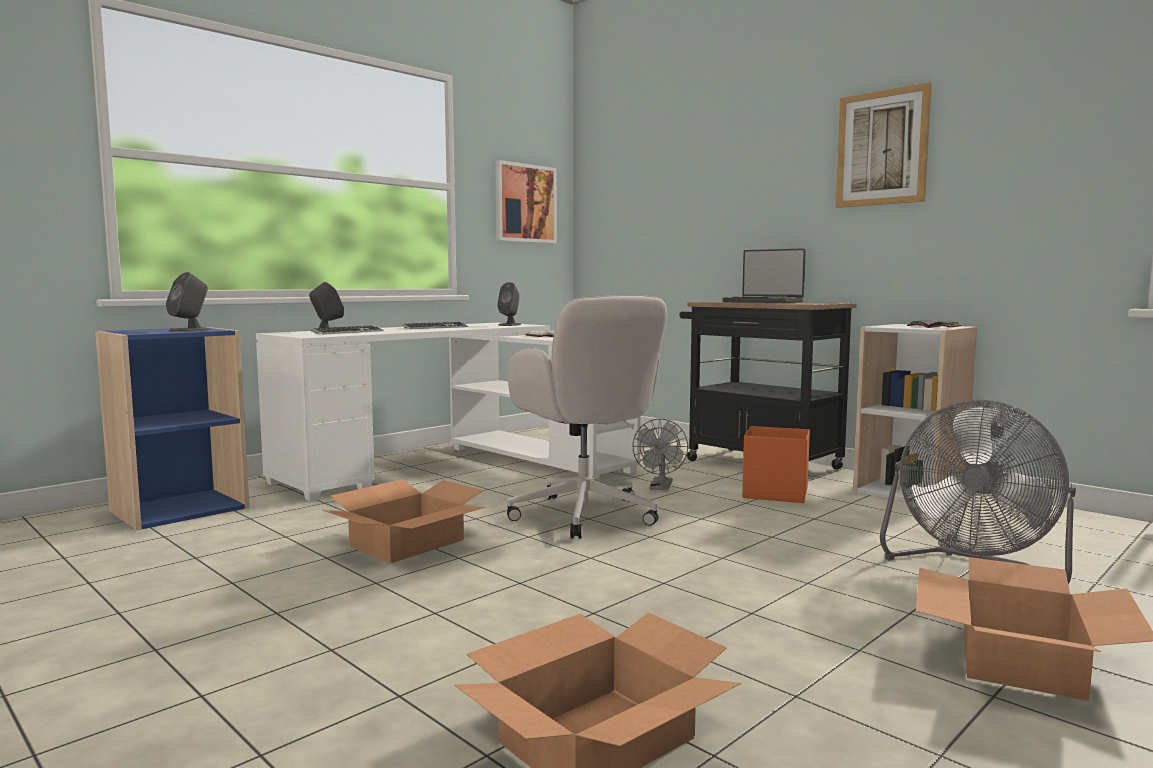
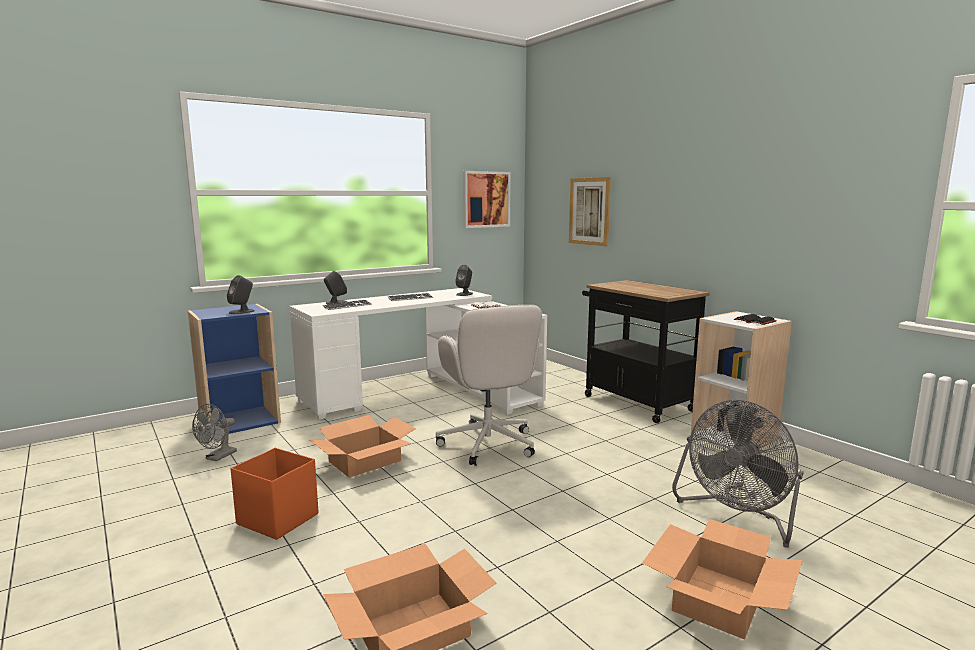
camera: 10 degrees right, 5 degrees up
grey fan [632,419,688,490] -> grey fan moved to [192,404,237,461]
laptop [722,248,806,303] -> none
orange storage box [742,426,810,503] -> orange storage box moved to [230,448,318,540]
picture [835,82,932,208] -> picture moved to [569,177,611,246]

